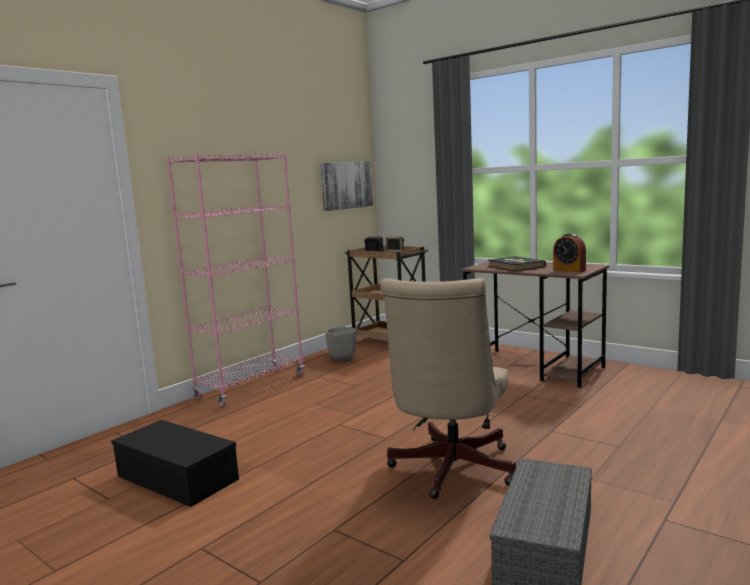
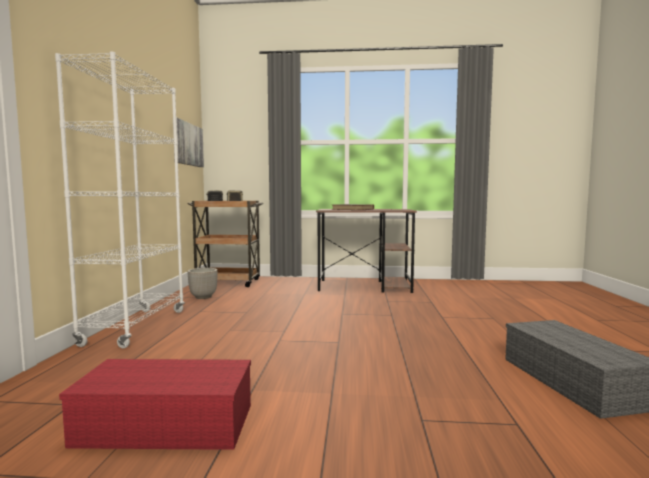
camera: 35 degrees left, 5 degrees down
black storage box [111,420,239,507] -> red storage box [59,359,251,450]
pink bookcase [166,153,304,407] -> white bookcase [55,51,185,348]
beige office chair [380,278,516,499] -> none
alarm clock [553,233,586,273] -> none

